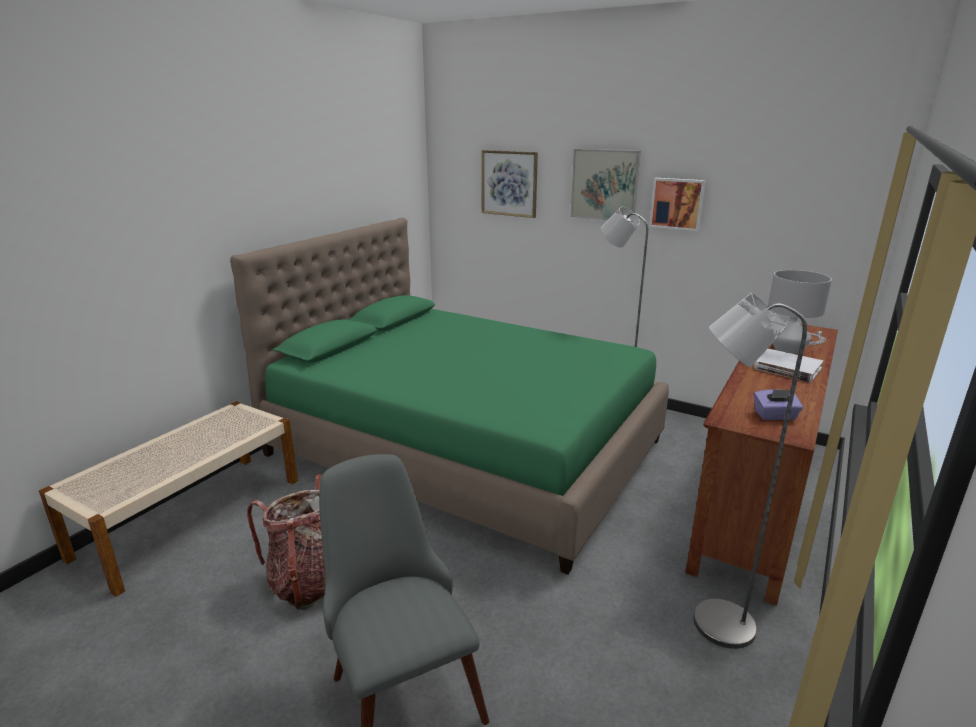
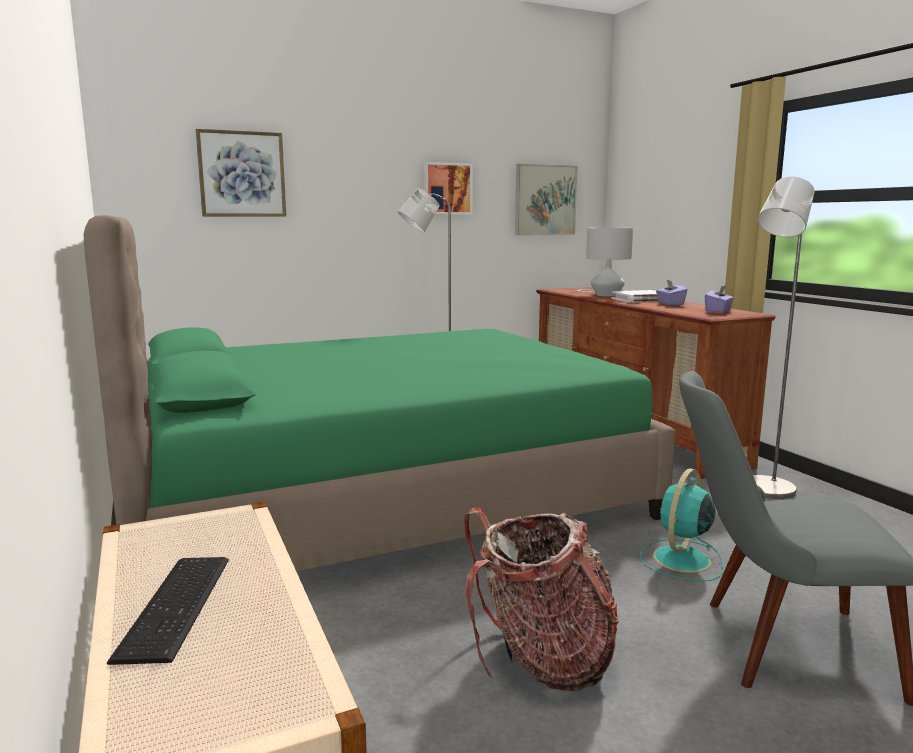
camera: 55 degrees left, 10 degrees down
picture [570,149,641,220] -> picture moved to [515,164,578,235]
none -> keyboard [107,557,229,665]
none -> turquoise fan [640,468,723,581]
none -> purple tissue box [656,279,687,305]

